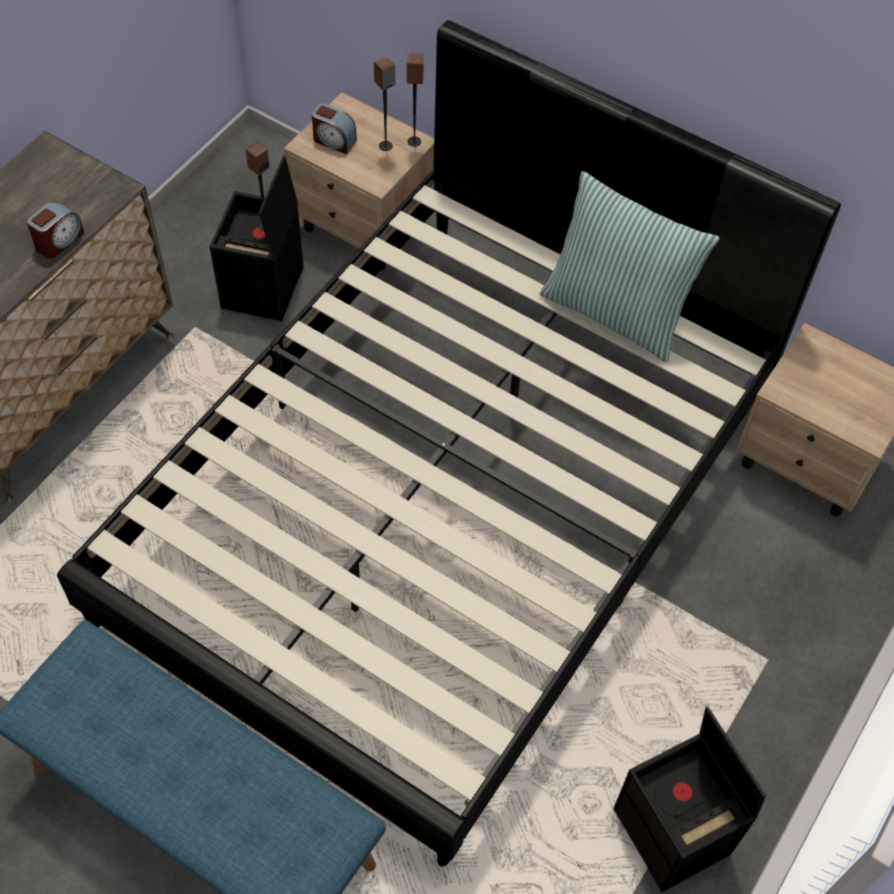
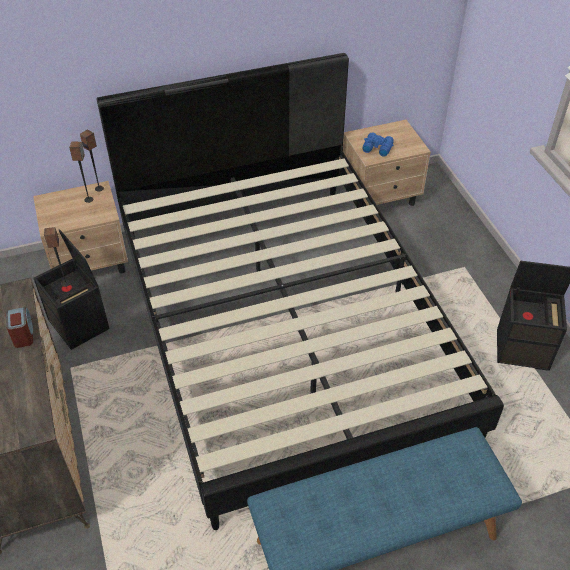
camera: 50 degrees left, 10 degrees down
alarm clock [312,103,357,154] -> none
pillow [540,171,720,363] -> none
none -> blue binoculars [362,133,394,157]

